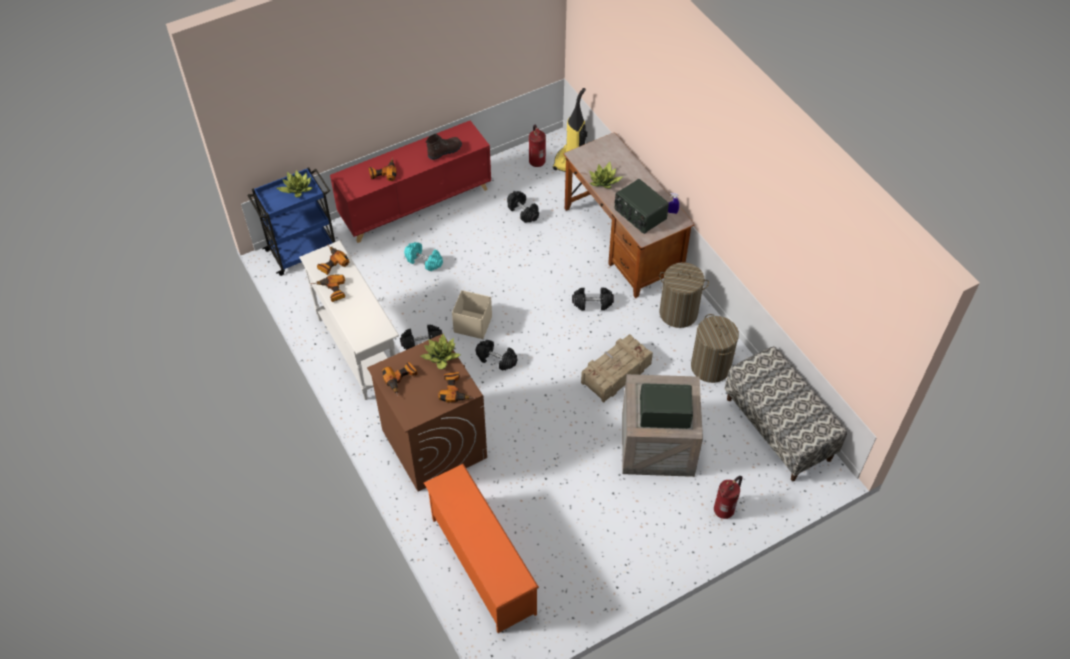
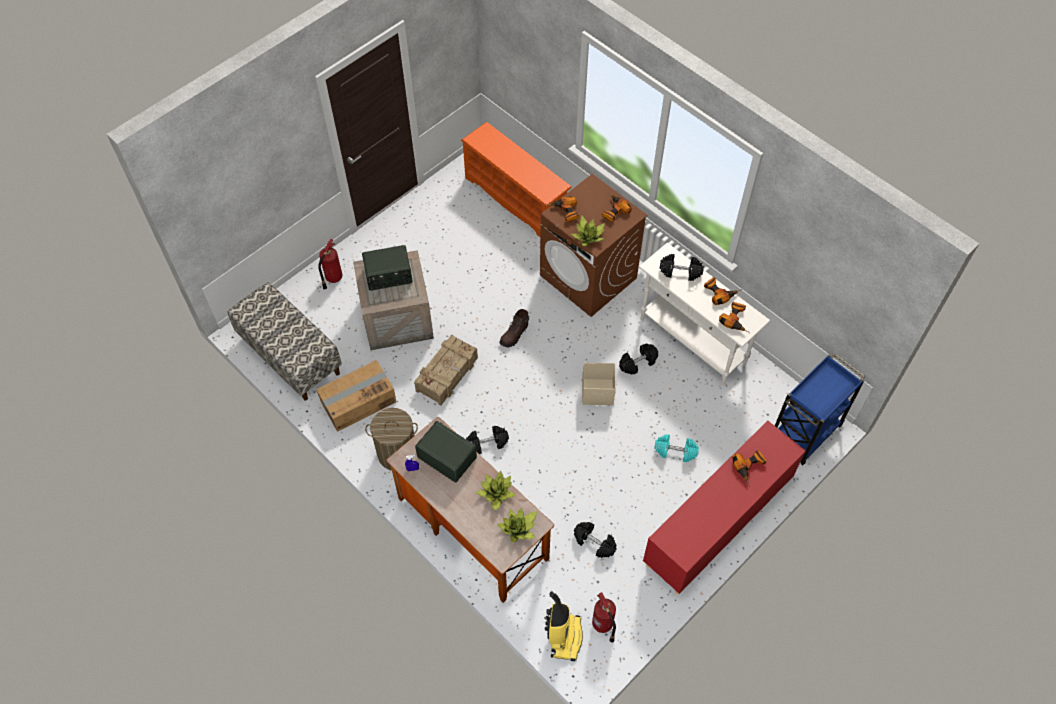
camera: 165 degrees right, 5 degrees up
potted plant [277,170,313,198] -> potted plant moved to [497,508,537,543]
brown boot [426,133,462,160] -> brown boot moved to [499,309,530,347]
black dumbbell [475,340,518,370] -> black dumbbell moved to [660,254,704,281]
laundry basket [691,314,739,383] -> cardboard box [316,360,396,432]

